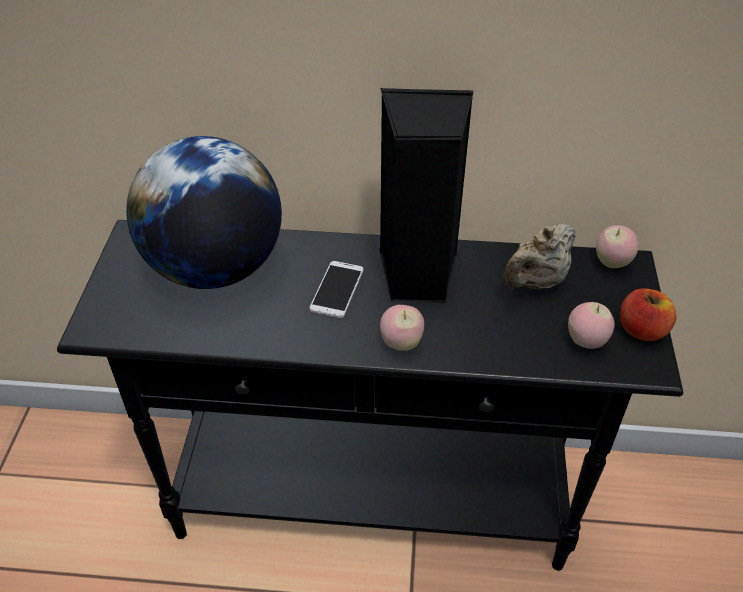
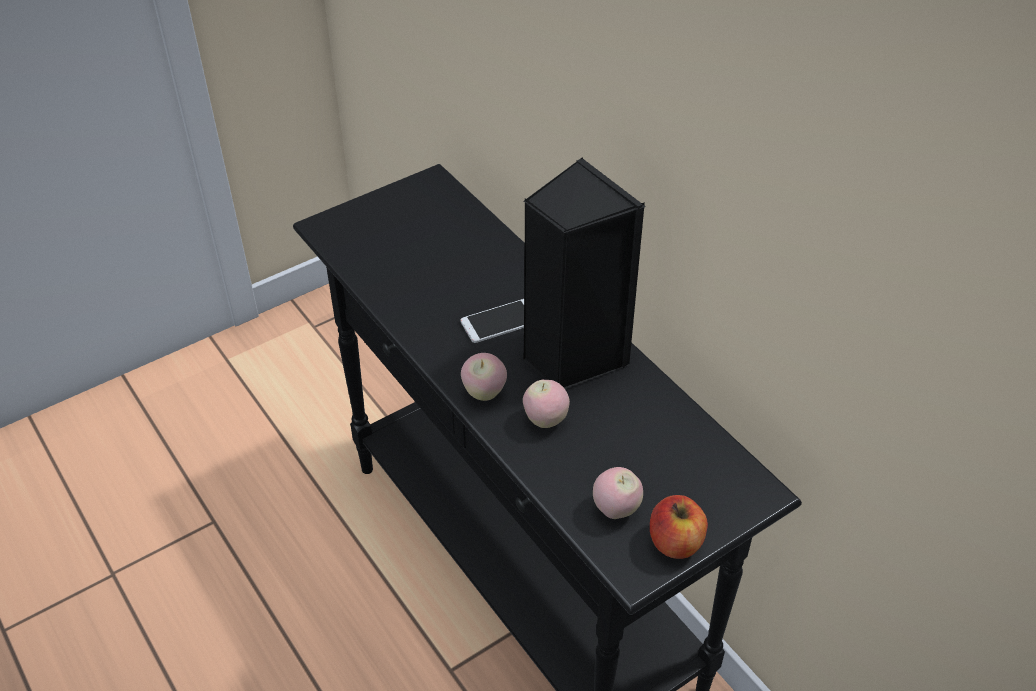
camera: 50 degrees right, 0 degrees up
globe [126,136,282,289] -> none
beige teapot [503,224,576,290] -> none
apple [596,225,639,268] -> apple moved to [523,380,570,428]

